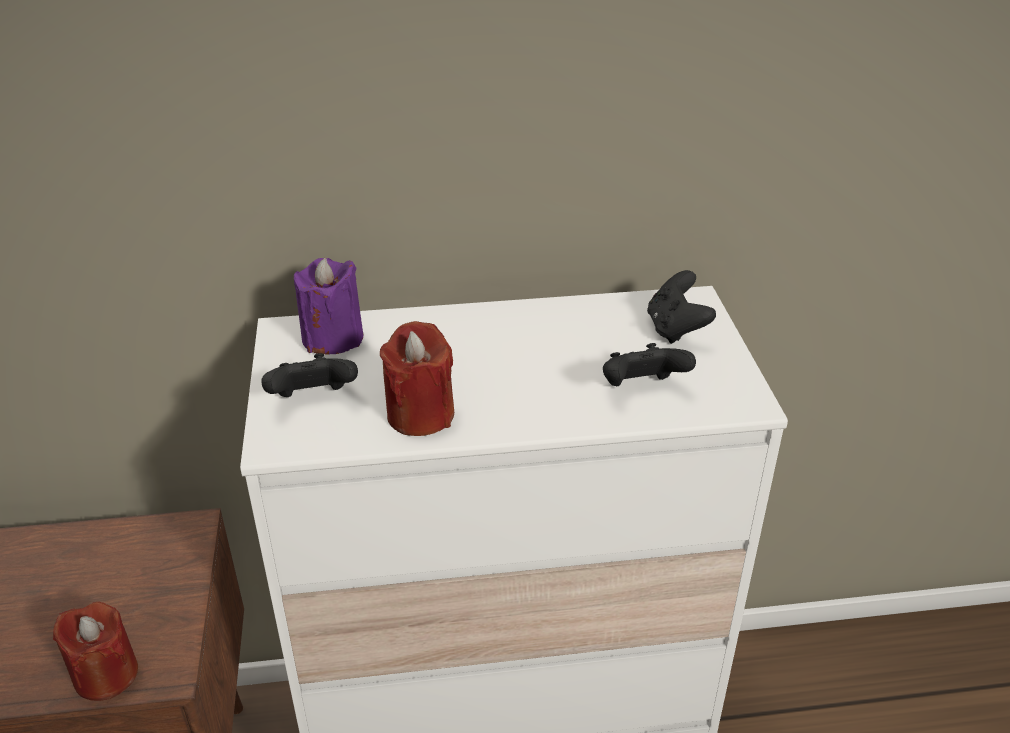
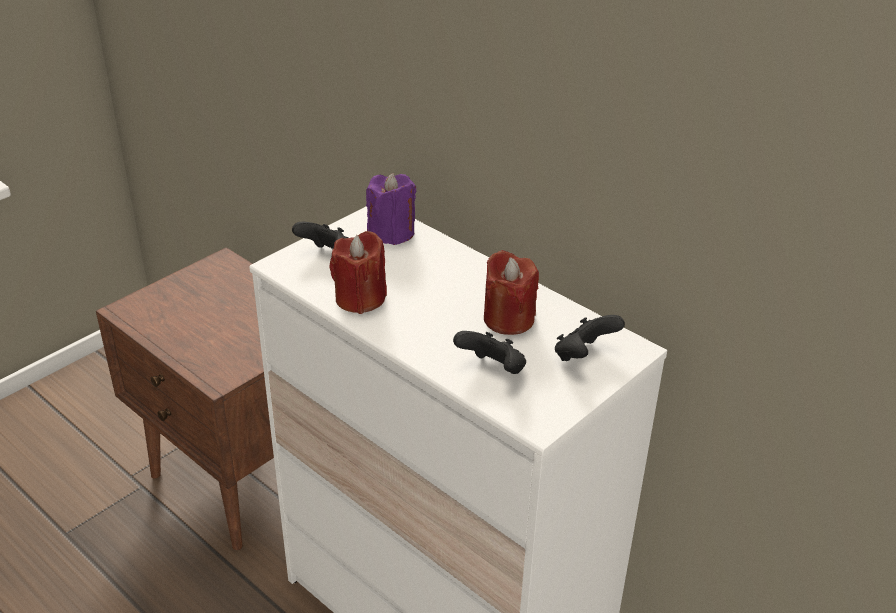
camera: 50 degrees right, 0 degrees up
red candle [53,602,138,701] -> red candle moved to [484,250,539,335]

